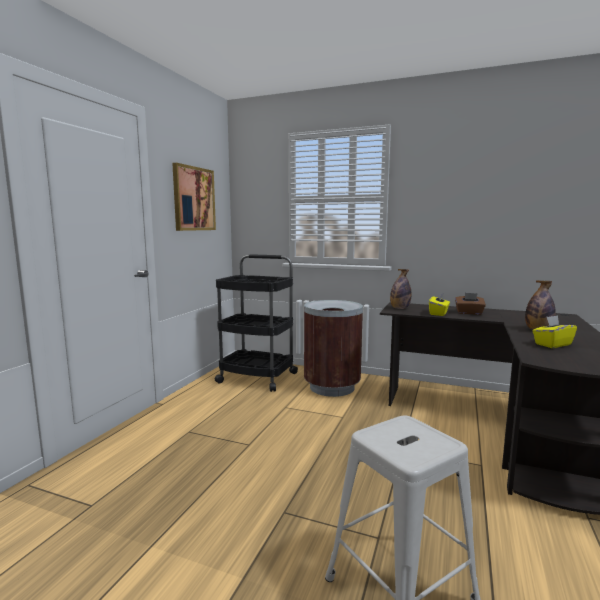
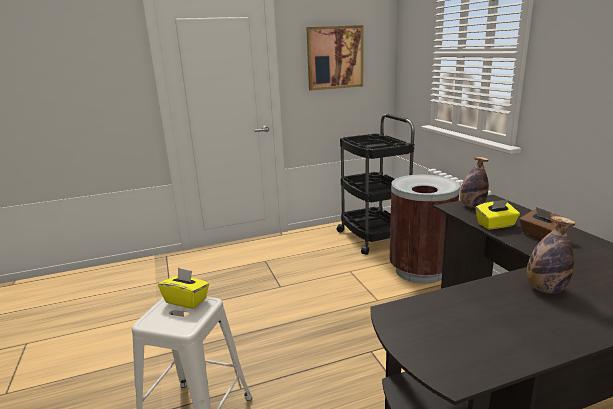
camera: 50 degrees right, 10 degrees up
yellow tissue box [532,315,577,348] -> yellow tissue box moved to [158,268,209,309]

